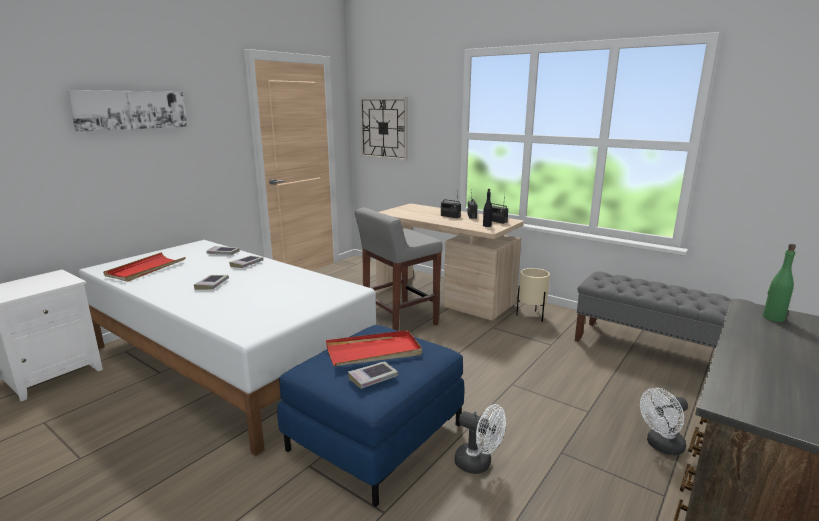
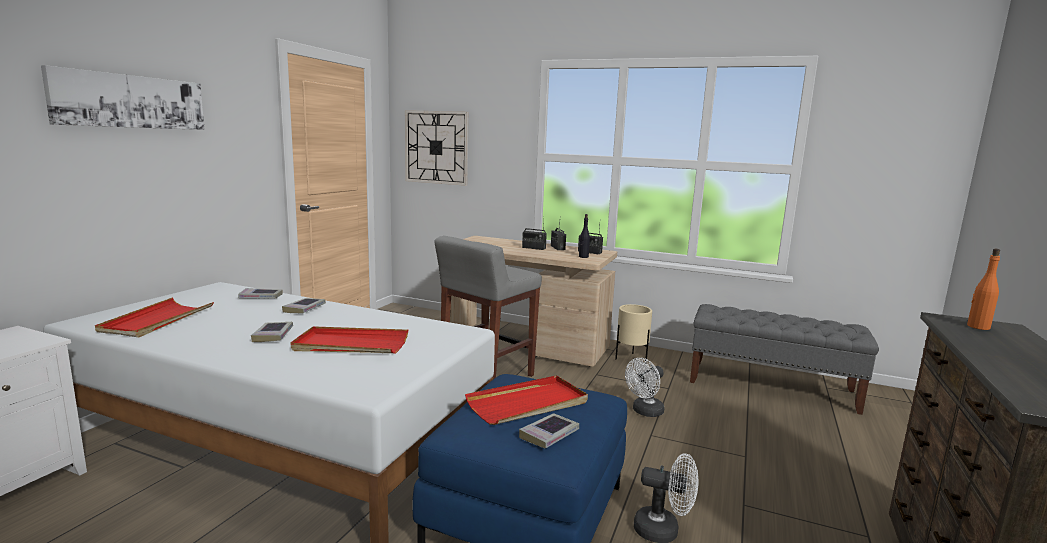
camera: 15 degrees left, 5 degrees down
white fan [640,388,688,455] -> white fan moved to [625,358,664,417]
green bottle [763,244,796,322] -> orange bottle [967,249,1000,330]
none -> red tray [291,326,408,353]

